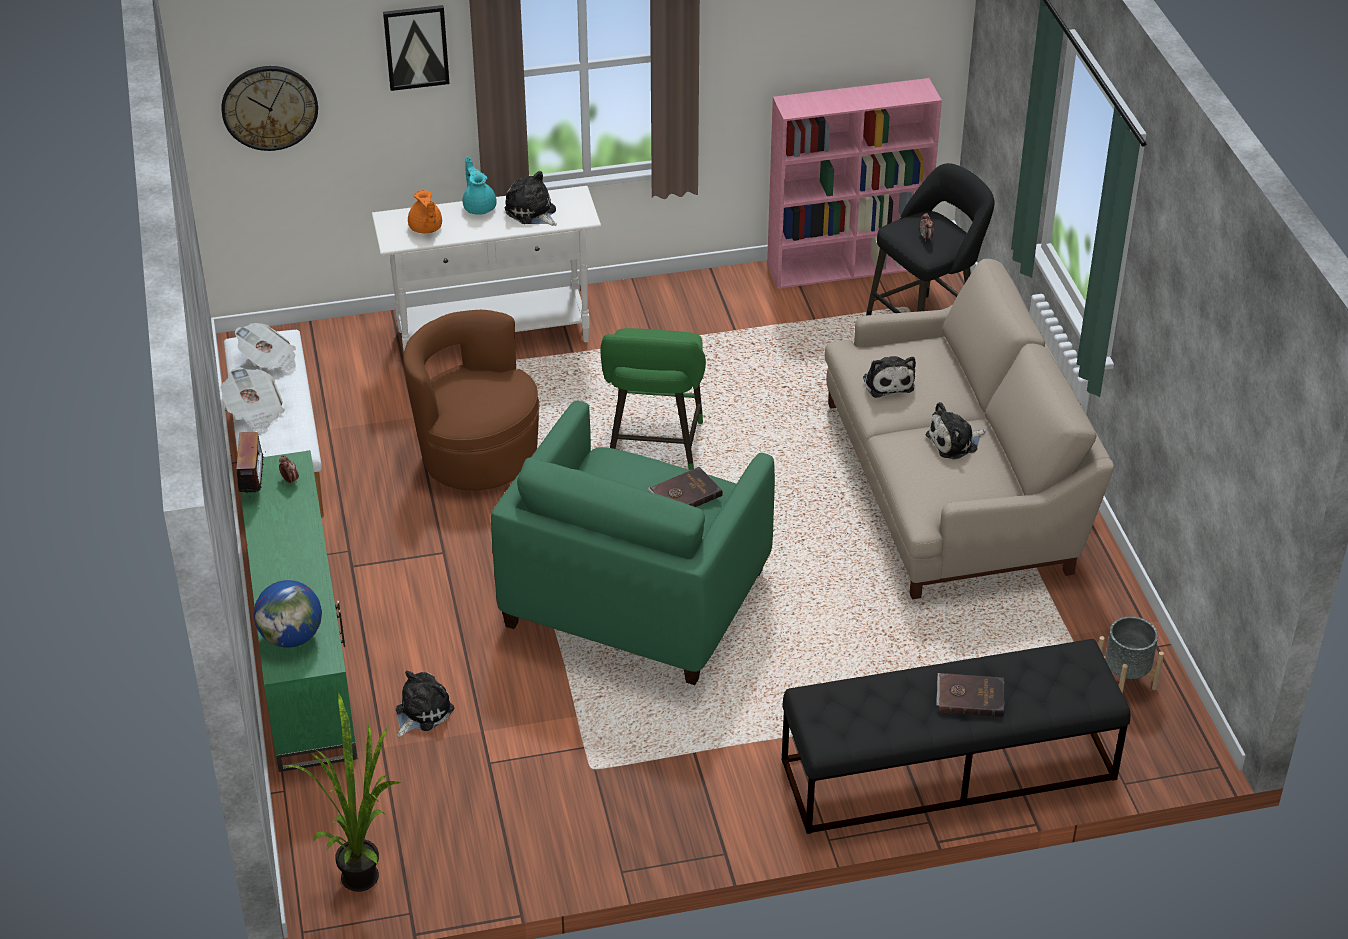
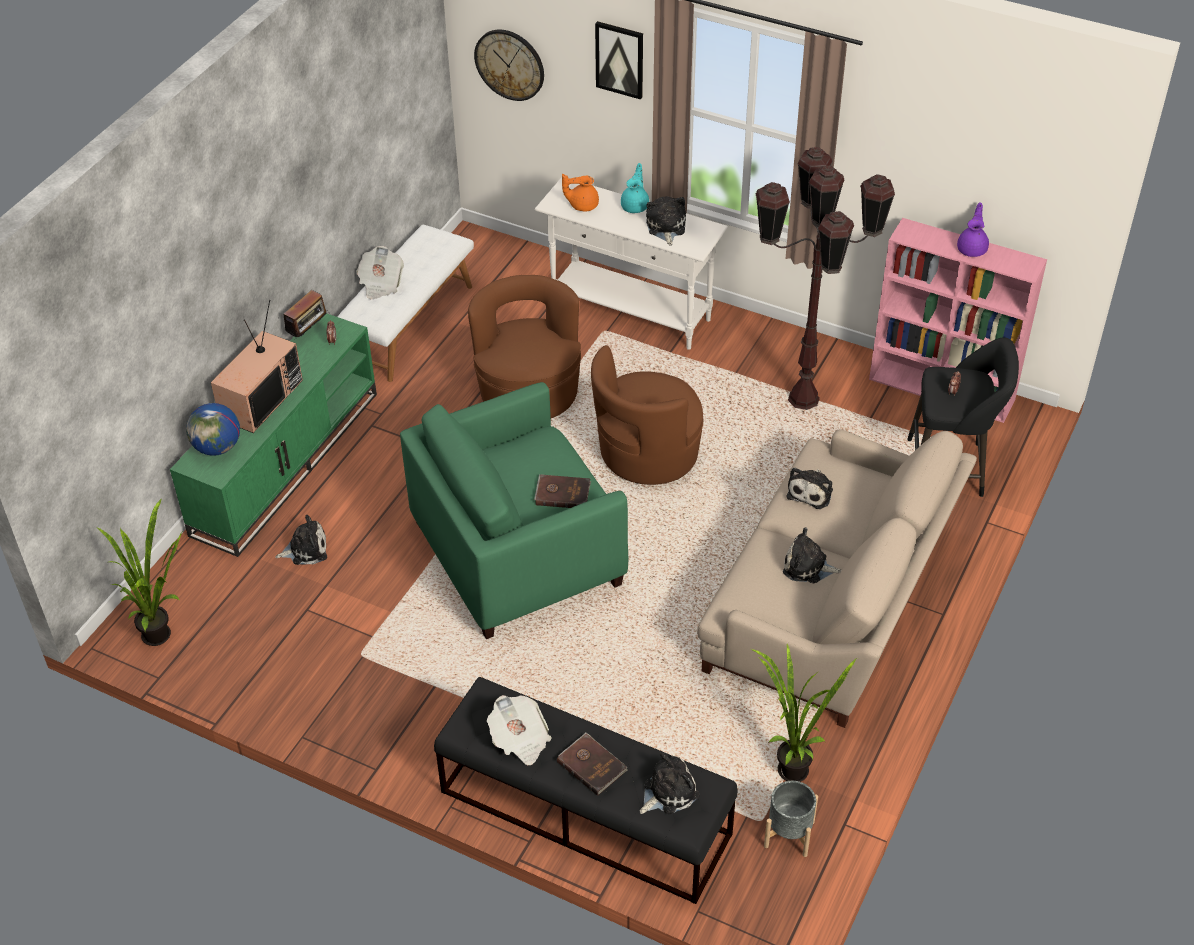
camera: 40 degrees right, 5 degrees up
newspaper [235,323,296,372] -> newspaper moved to [487,695,551,765]
orange teapot [408,190,442,233] -> orange teapot turned 75 degrees clockwise [562,174,599,211]
green stool [600,328,706,470] -> brown armchair [591,345,703,485]
none -> television [211,300,303,433]
none -> plush toy [640,752,700,814]
none -> potted plant [751,644,857,782]
none -> brown floor lamp [756,147,895,410]
none -> purple teapot [957,202,989,257]

